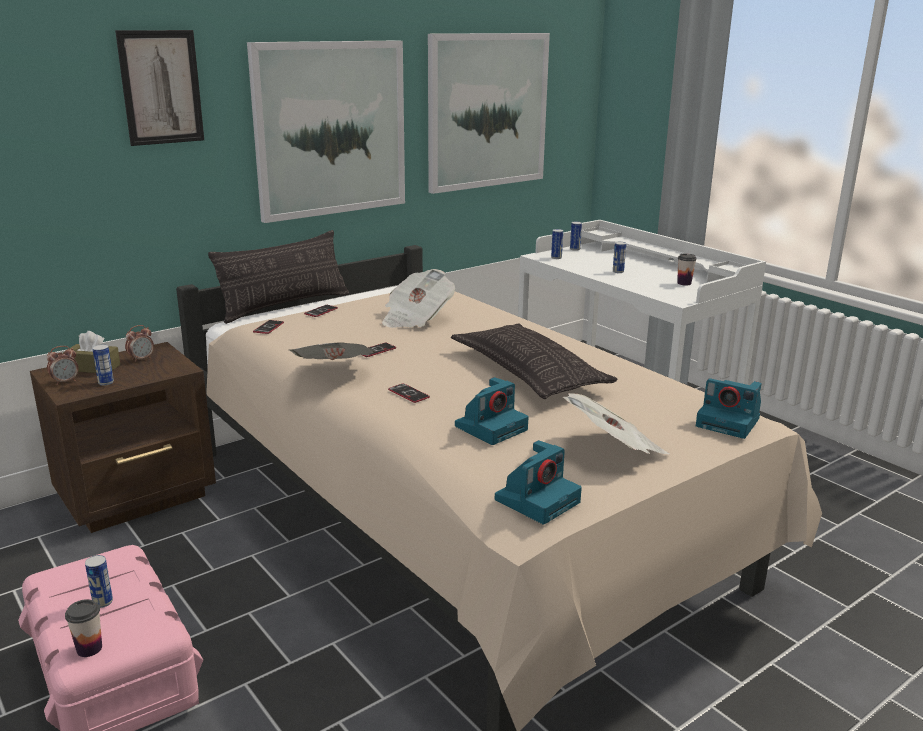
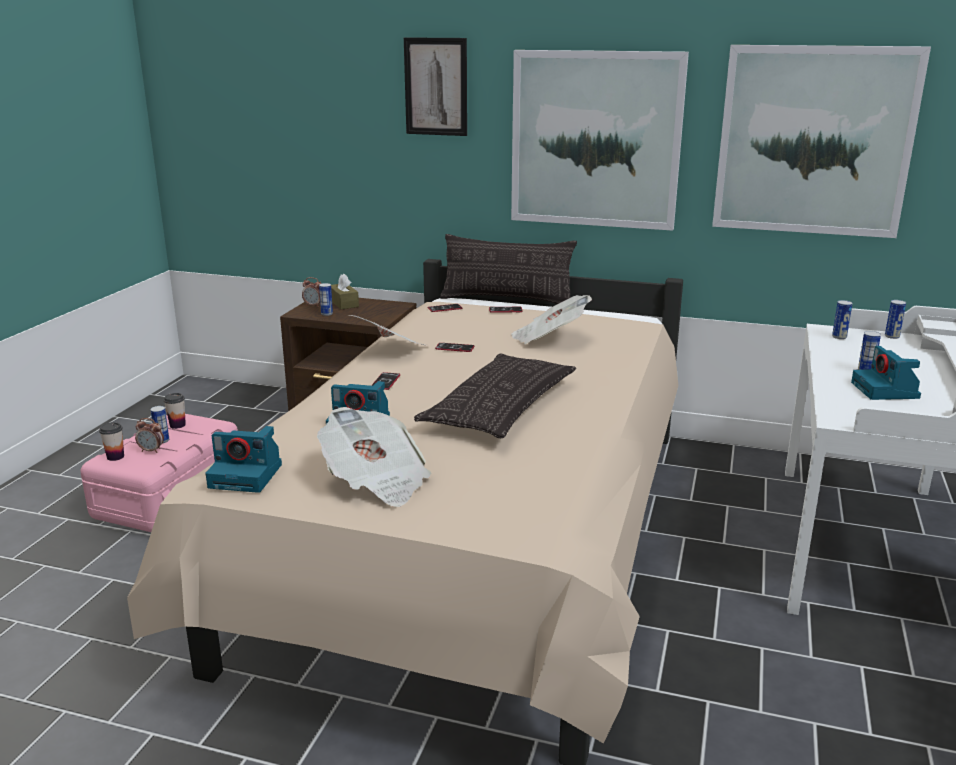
camera: 55 degrees right, 0 degrees up
alarm clock [125,325,154,362] -> alarm clock moved to [135,418,164,453]
cup [677,253,697,285] -> cup moved to [163,393,186,429]
camera [696,378,762,439] -> camera moved to [851,346,921,400]

